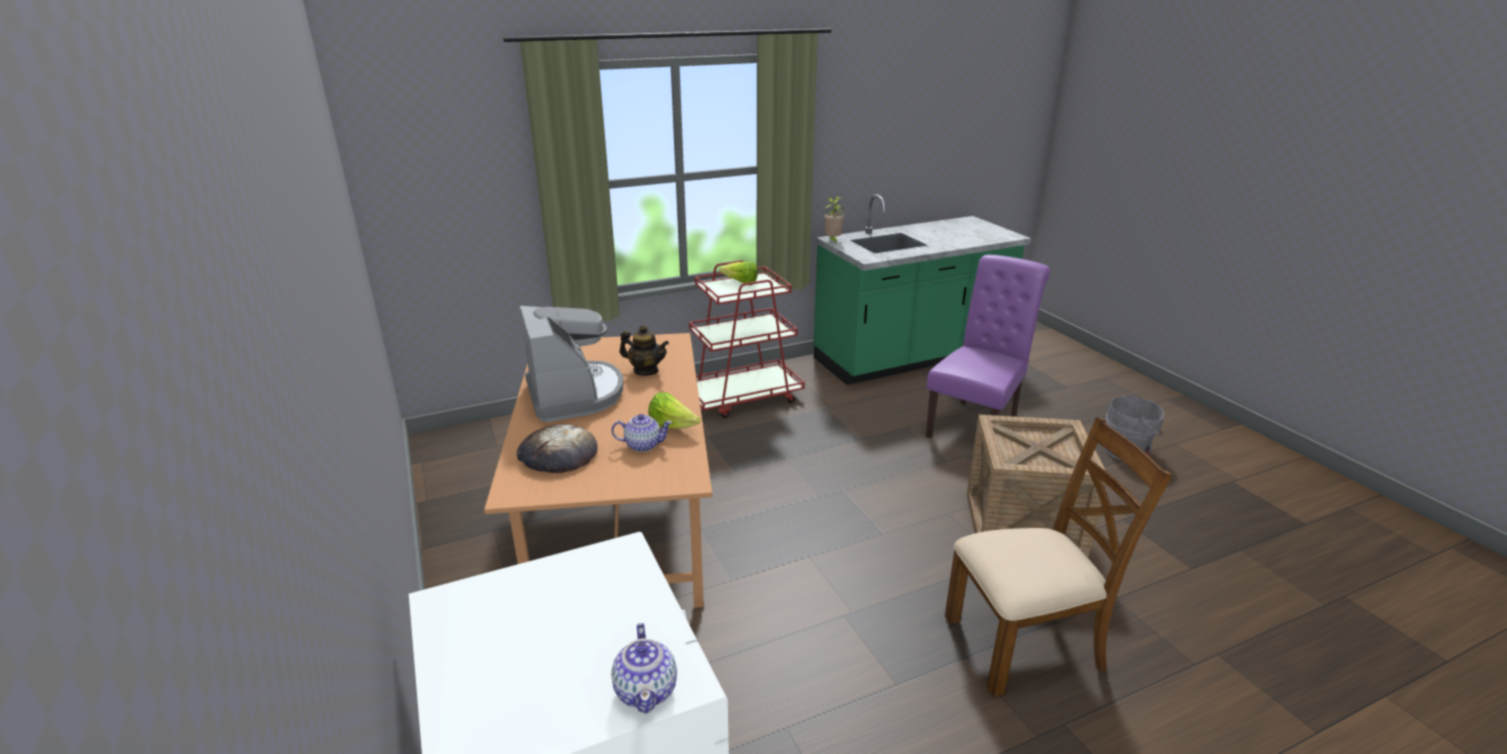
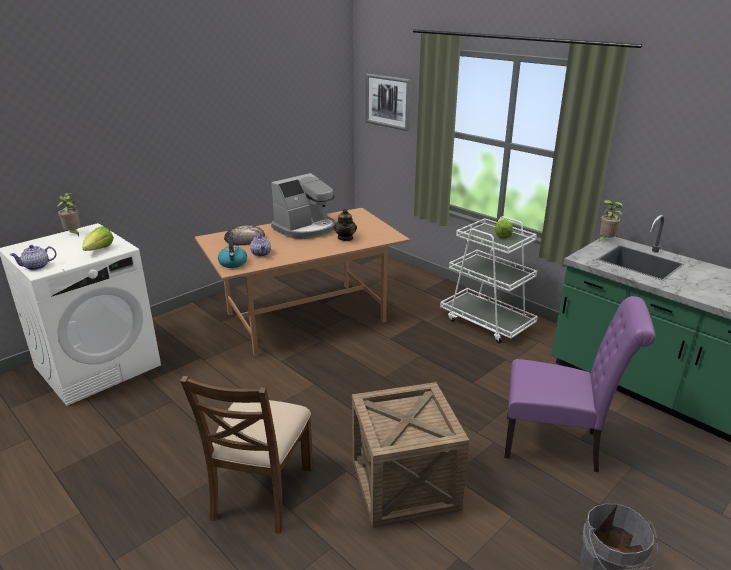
camera: 70 degrees right, 0 degrees up
lettuce [648,392,701,429] -> lettuce moved to [82,226,114,251]
red cart [689,260,805,418] -> white cart [440,216,538,344]
brown chair [945,417,1173,696] -> brown chair turned 45 degrees clockwise [180,375,313,534]
none -> potted plant [57,193,81,237]
none -> kettle [218,237,247,268]
none -> picture [366,73,411,131]

